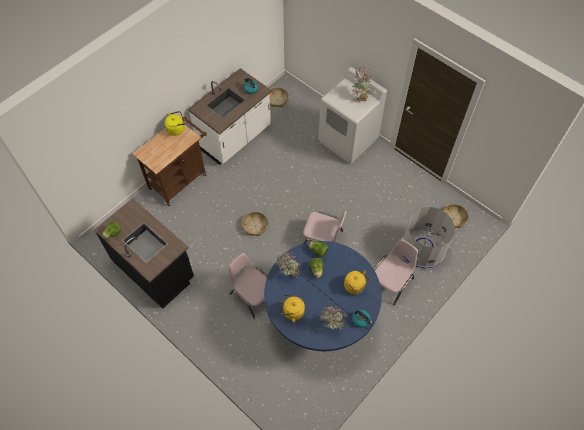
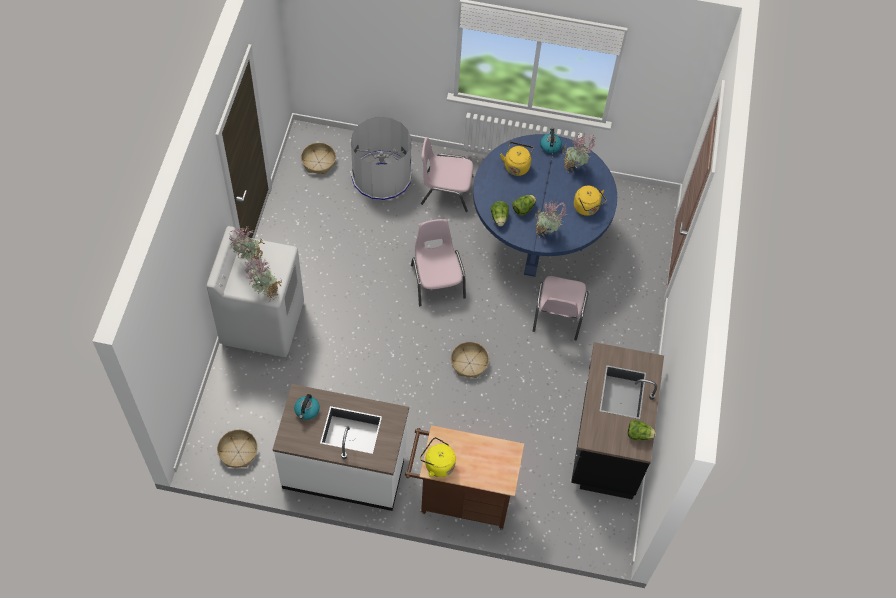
camera: 125 degrees left, 0 degrees up
none -> potted plant [244,258,282,302]

